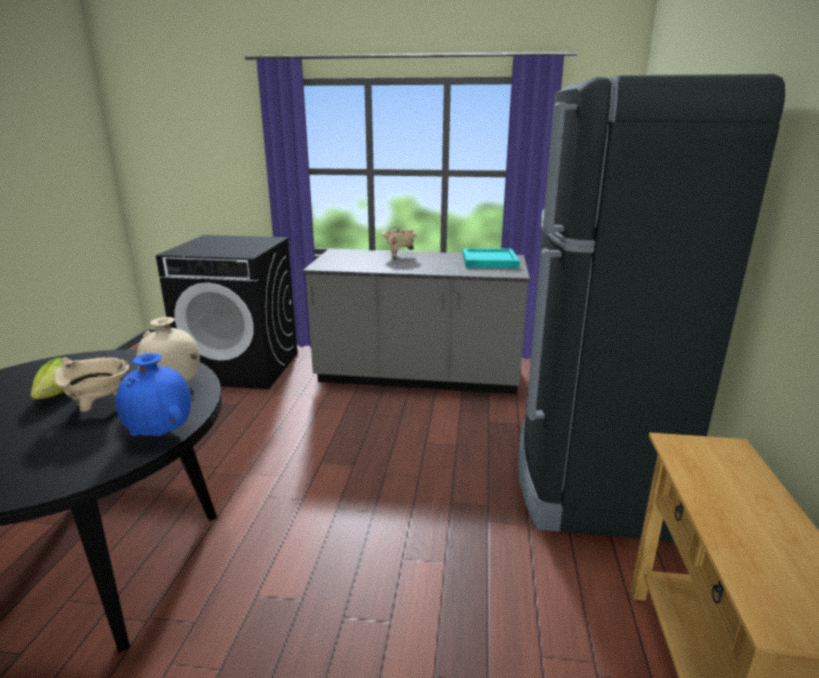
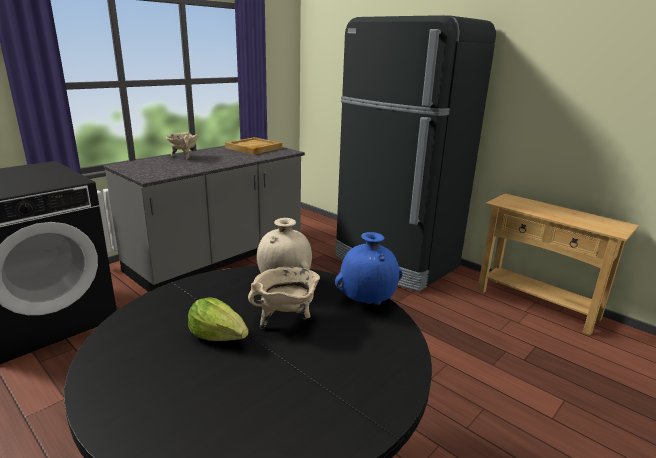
camera: 55 degrees left, 0 degrees up
turquoise tray [463,248,520,268] -> beige tray [225,137,282,155]

